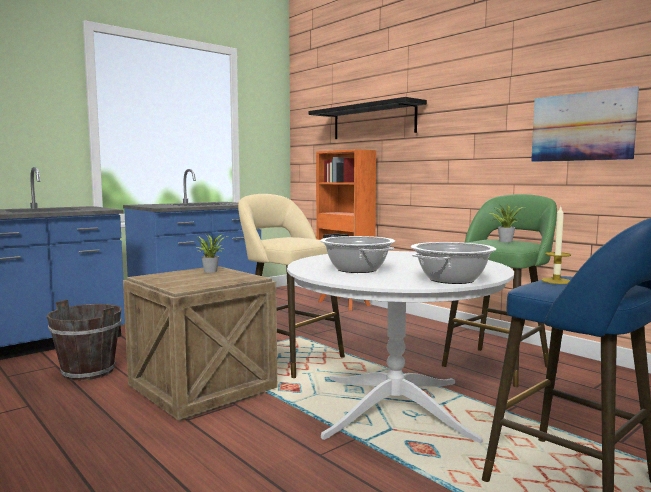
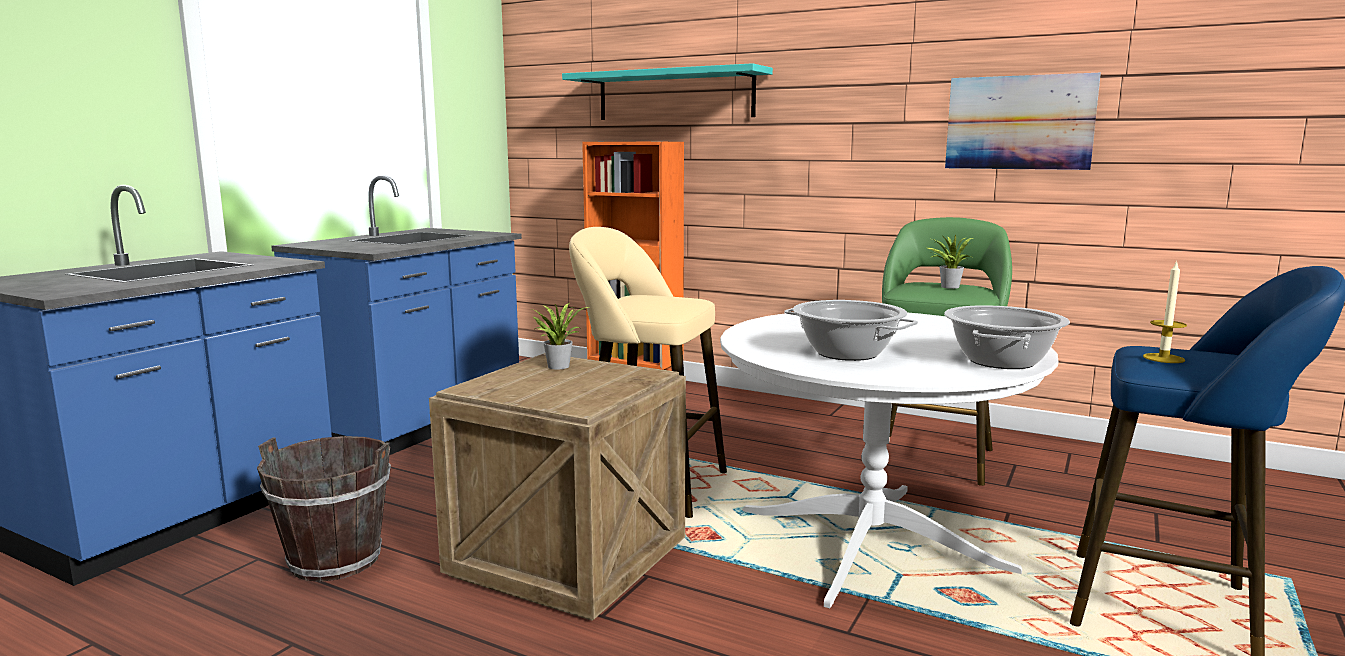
camera: 20 degrees left, 5 degrees up
black shelf [309,97,427,139] -> turquoise shelf [562,63,773,120]

